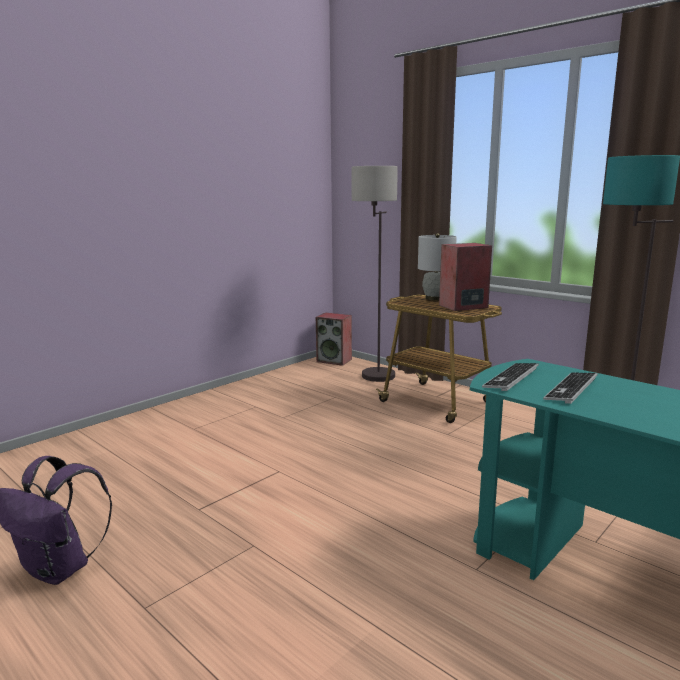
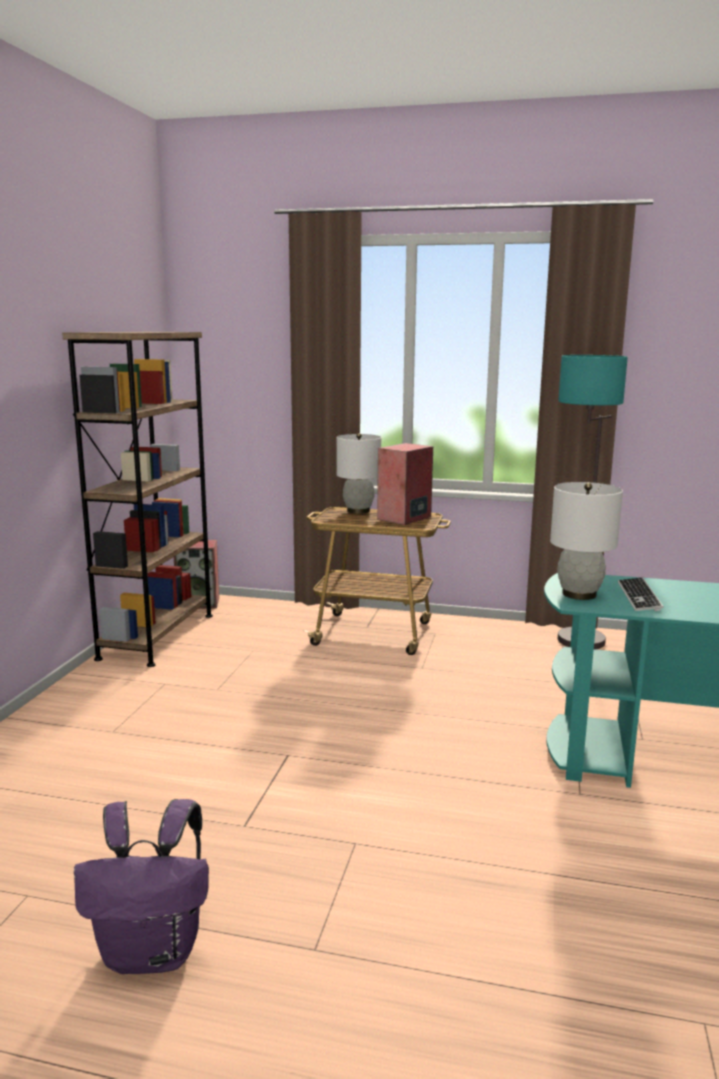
camera: 30 degrees left, 0 degrees up
grey floor lamp [352,166,398,382] -> none
keyboard [482,363,539,391] -> white table lamp [550,482,623,600]
none -> brown bookcase [62,332,213,667]

